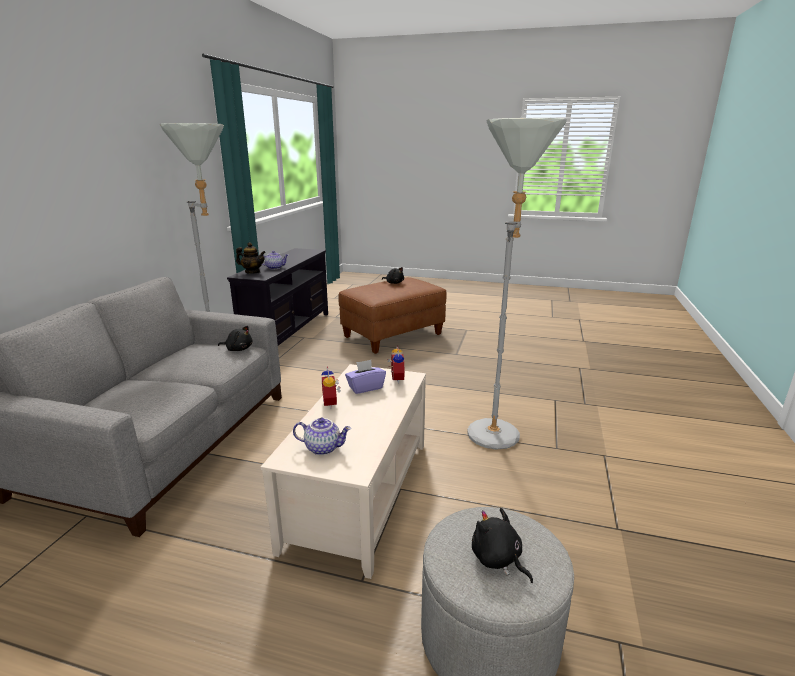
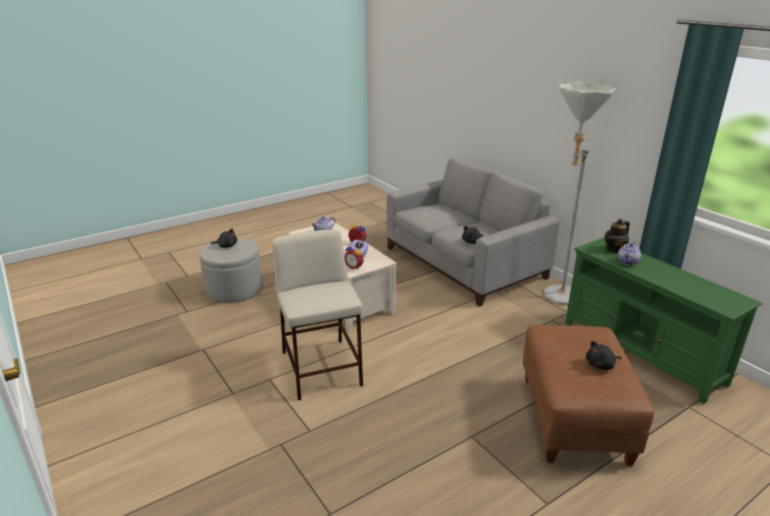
camera: 130 degrees right, 5 degrees up
black tv stand [227,248,328,346] -> green tv stand [565,237,762,404]
grey floor lamp [467,118,567,450] -> beige stool [273,230,363,401]

